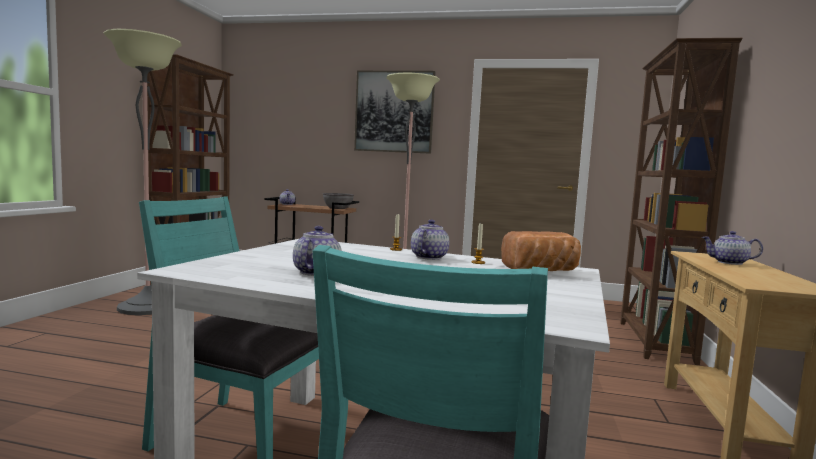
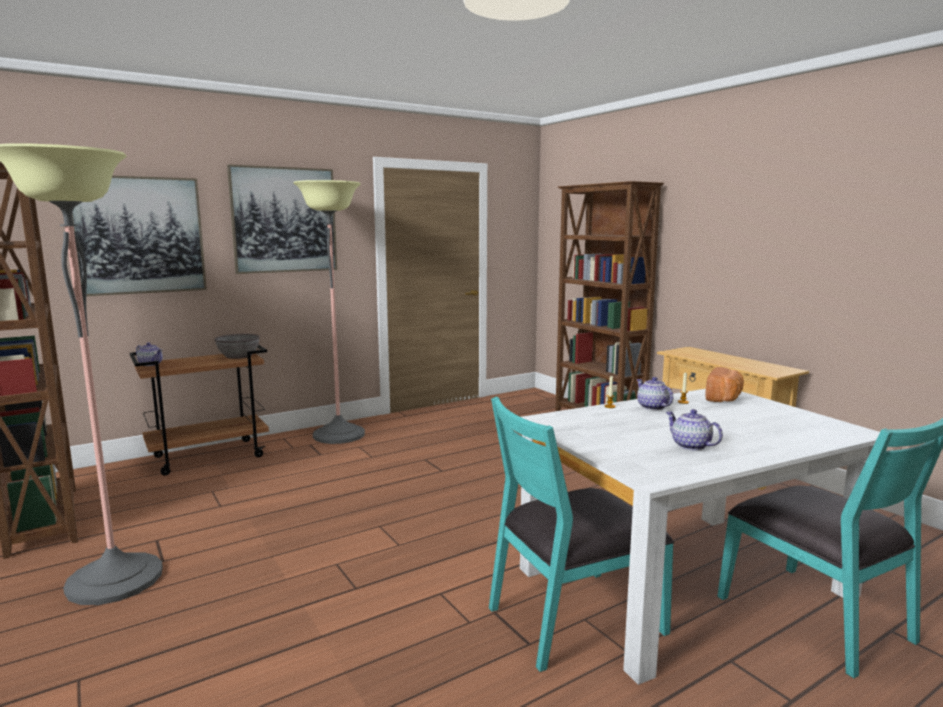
camera: 45 degrees left, 5 degrees up
teapot [702,231,763,265] -> none
none -> picture [72,176,207,296]

